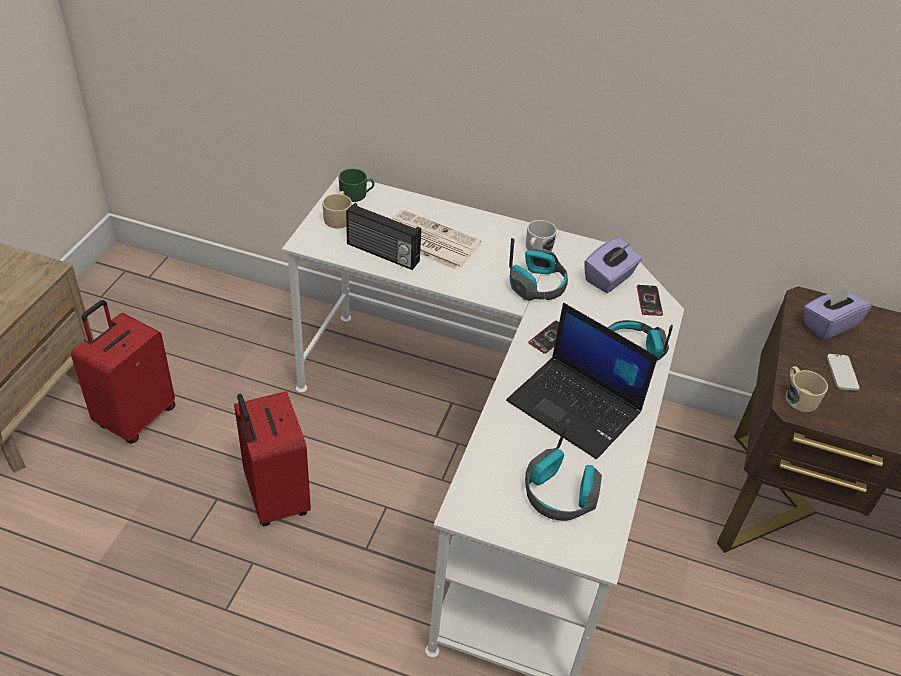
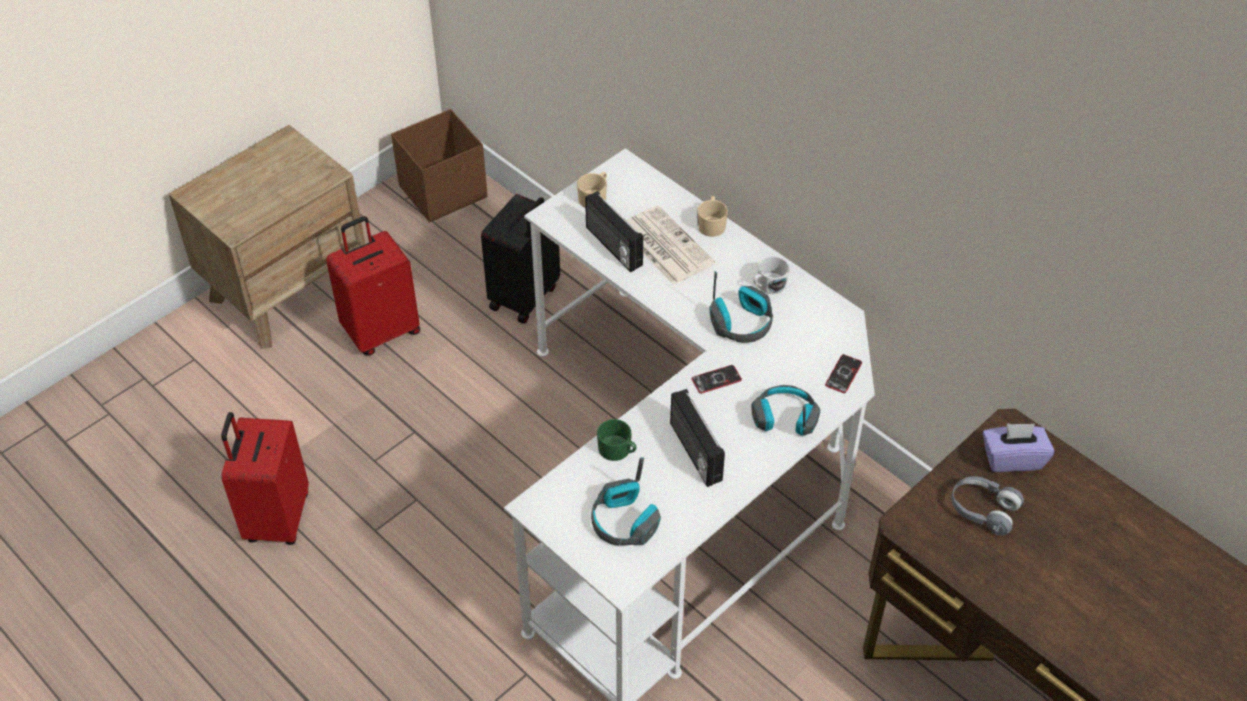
camera: 30 degrees right, 5 degrees up
red suitcase [234,391,311,526] -> red suitcase moved to [221,412,309,545]
green mug [339,169,374,202] -> green mug moved to [597,419,637,461]
laptop [506,303,658,459] -> radio [670,389,725,487]
purple tissue box [585,237,642,293] -> none
beige mug [786,366,828,412] -> beige mug moved to [697,196,728,237]
phone [827,354,860,391] -> grey headphones [951,476,1024,536]
none -> brown storage box [391,109,488,222]
none -> black suitcase [481,194,560,324]

